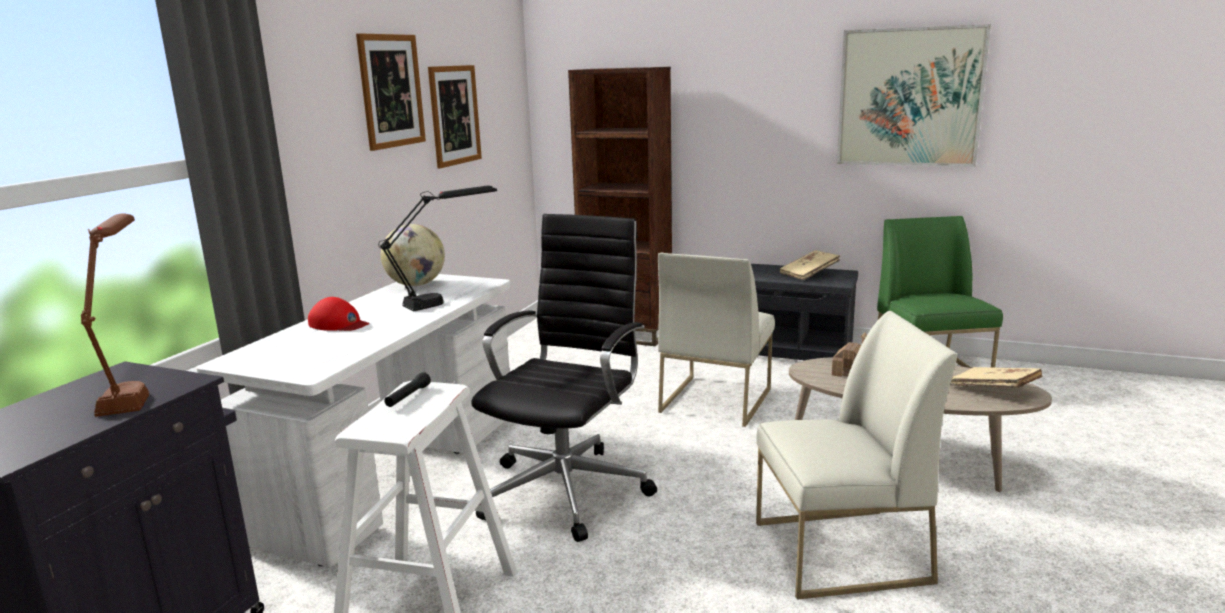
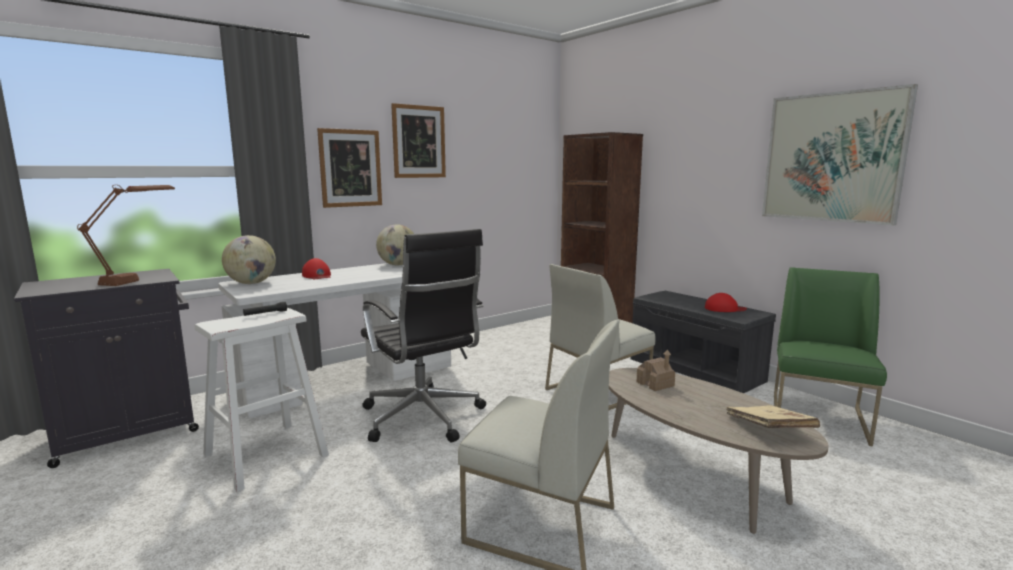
camera: 30 degrees right, 5 degrees down
black table lamp [378,186,497,311] -> none
picture [428,65,482,168] -> picture moved to [317,128,382,208]
black office chair [471,214,657,542] -> black office chair turned 90 degrees clockwise [361,229,486,443]
beige book [780,250,840,280] -> red cap [705,293,747,312]
none -> globe [222,235,276,284]

